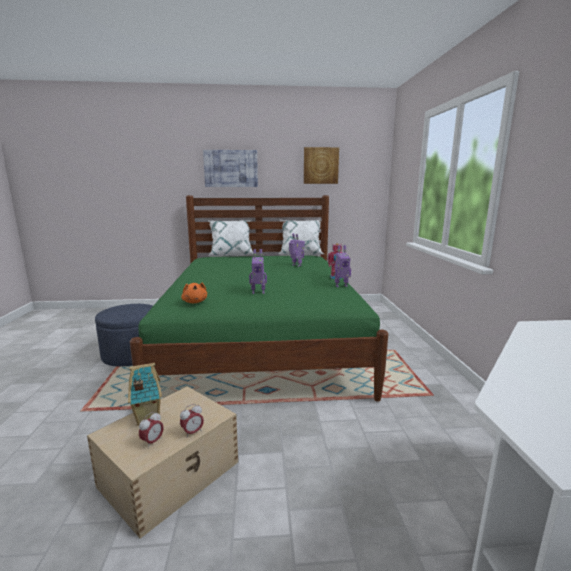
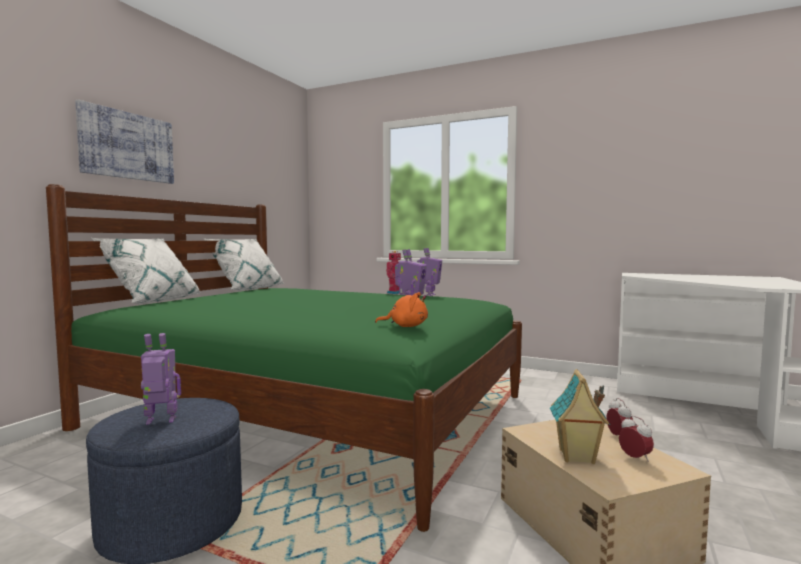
camera: 60 degrees left, 10 degrees down
toy robot [289,233,305,267] -> toy robot moved to [141,333,181,425]
picture [304,147,339,184] -> none

